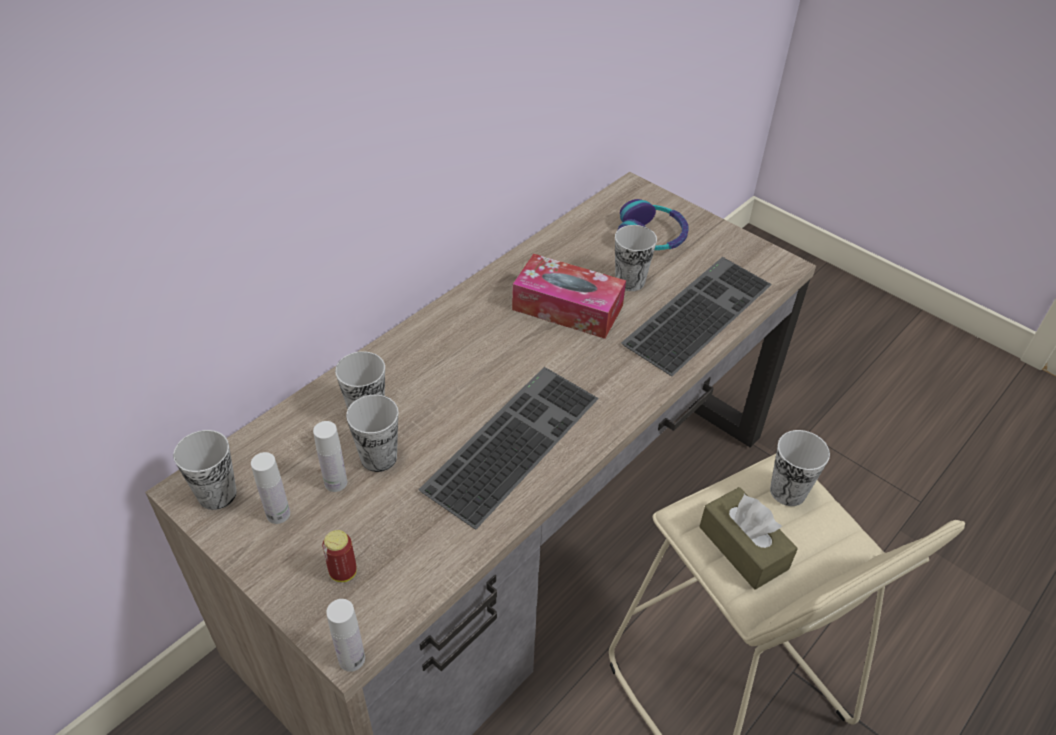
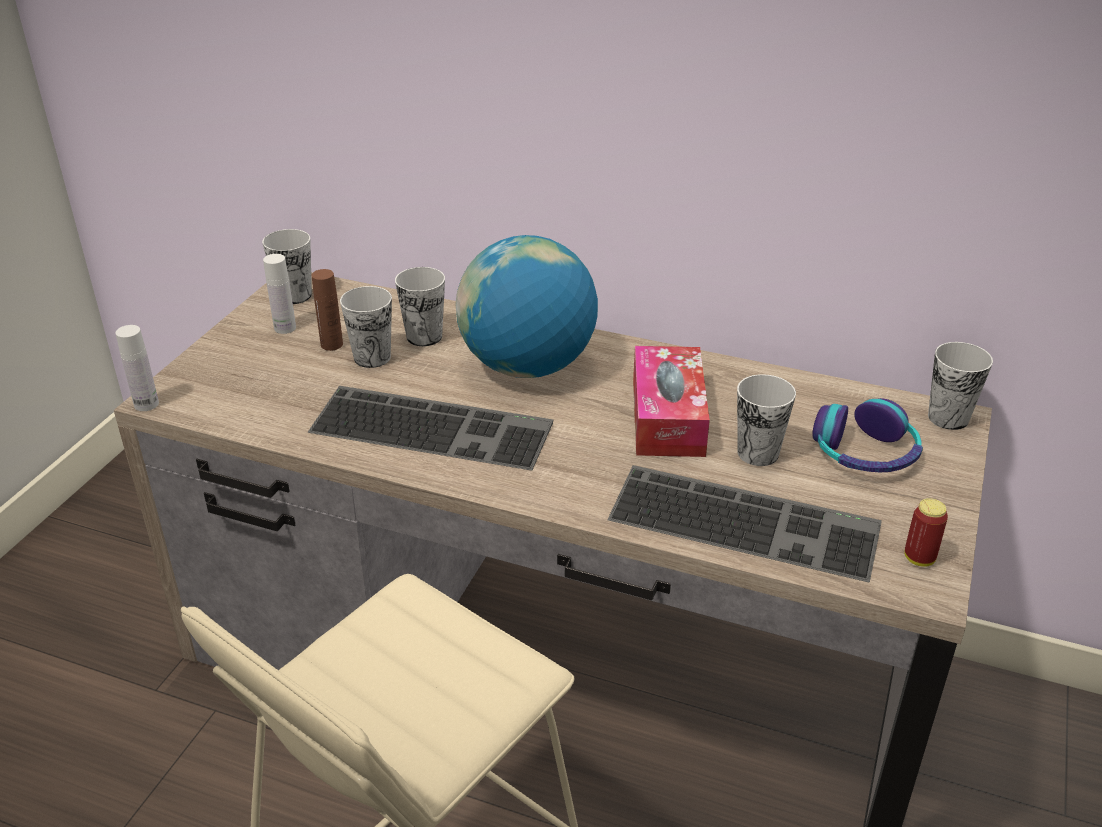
camera: 70 degrees right, 10 degrees down
white bottle [313,421,347,492] -> brown bottle [312,269,343,351]
can [322,530,357,582] -> can moved to [904,498,948,567]
brown tissue box [699,487,798,590] -> none
cup [770,430,830,506] -> cup moved to [928,342,993,430]
none -> globe [455,235,598,378]

